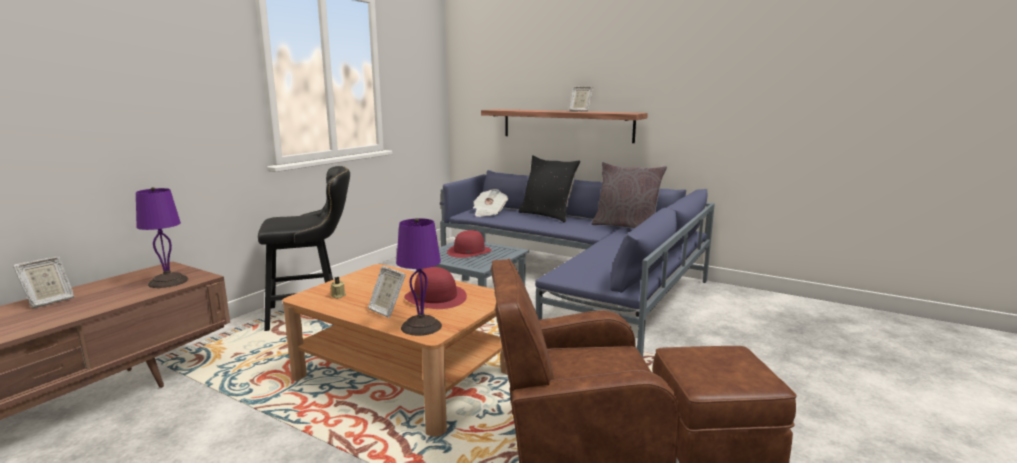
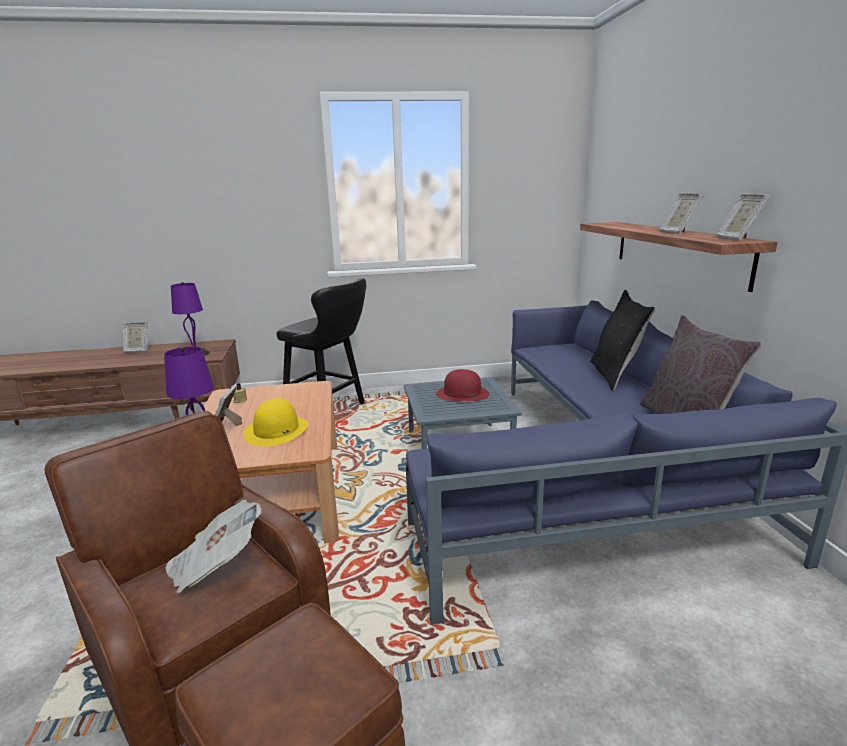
camera: 50 degrees right, 5 degrees up
red hat [404,267,467,309] -> yellow hat [243,398,309,447]
newspaper [473,189,508,217] -> newspaper moved to [165,500,262,593]
none -> picture frame [716,193,771,240]

